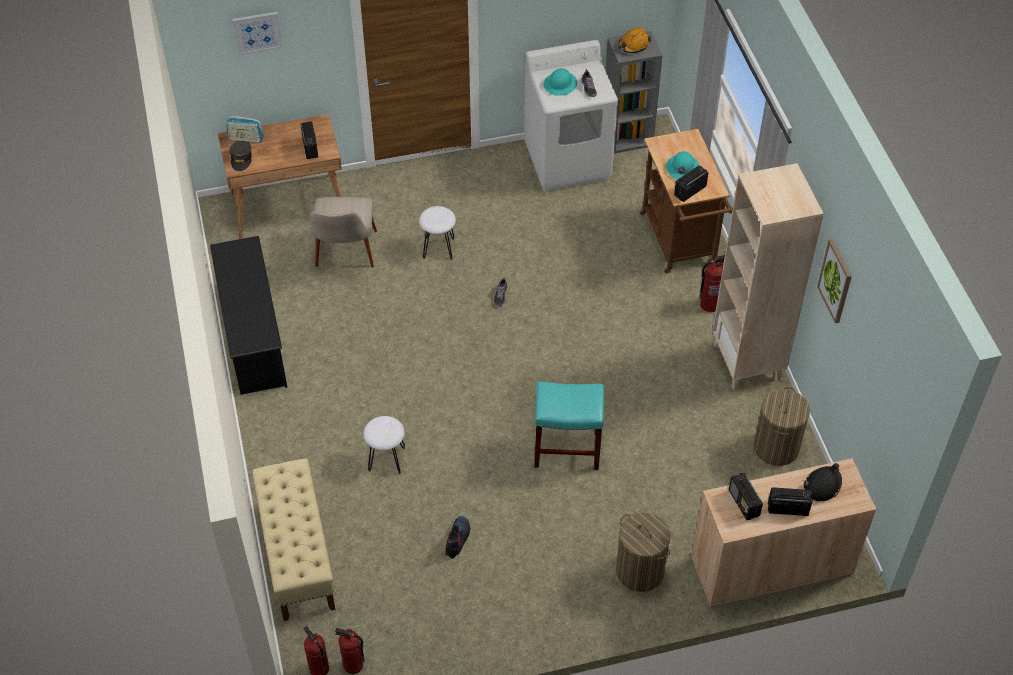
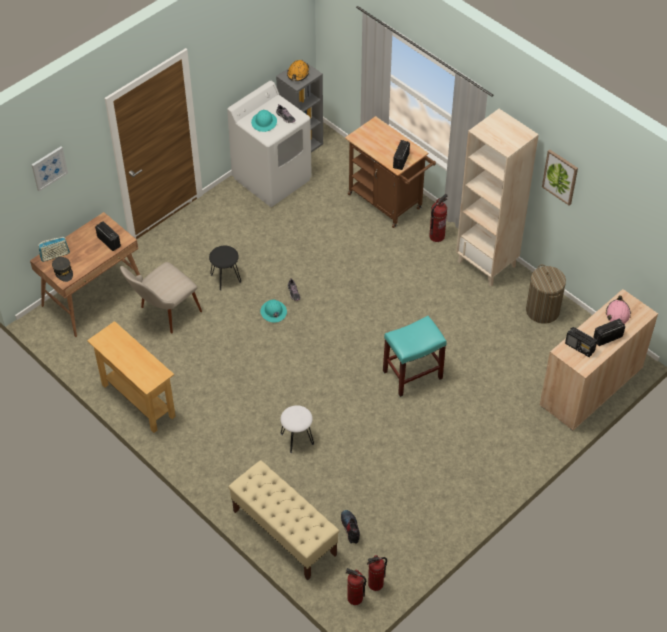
camera: 30 degrees left, 0 degrees up
black shoe rack [210,236,287,395] -> beige console table [87,321,176,433]
beige chair [309,197,377,268] -> beige chair turned 75 degrees clockwise [120,262,202,334]
white stool [419,206,456,260] -> black stool [209,246,241,291]
boot [445,516,470,559] -> boot moved to [341,510,360,544]
laundry basket [616,513,671,592] -> none
turquoise hard hat [666,152,699,180] -> turquoise hard hat moved to [260,300,287,323]
black hard hat [803,463,842,501] -> pink hard hat [606,295,631,324]

